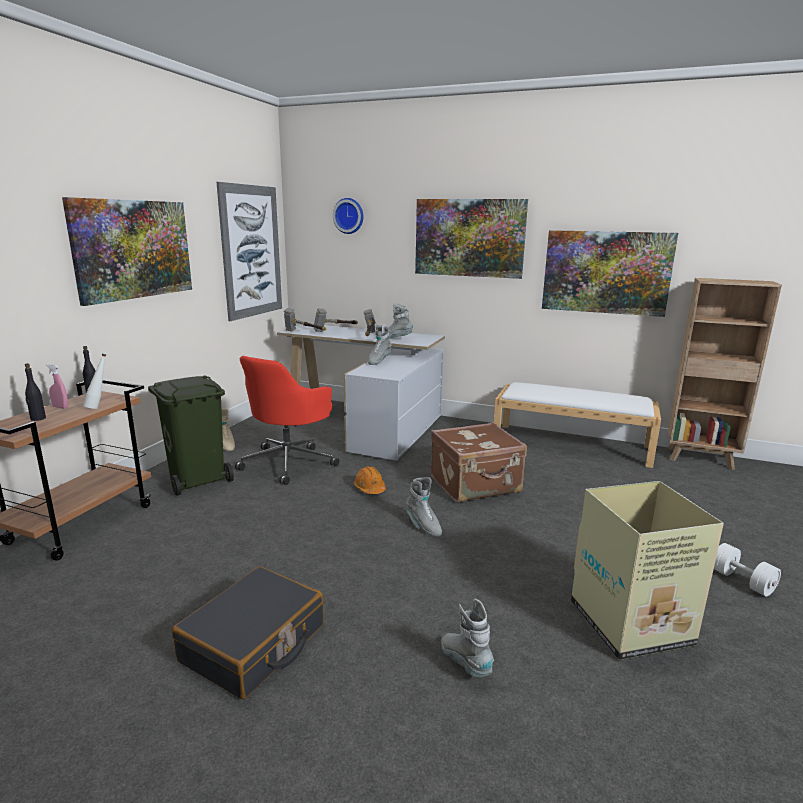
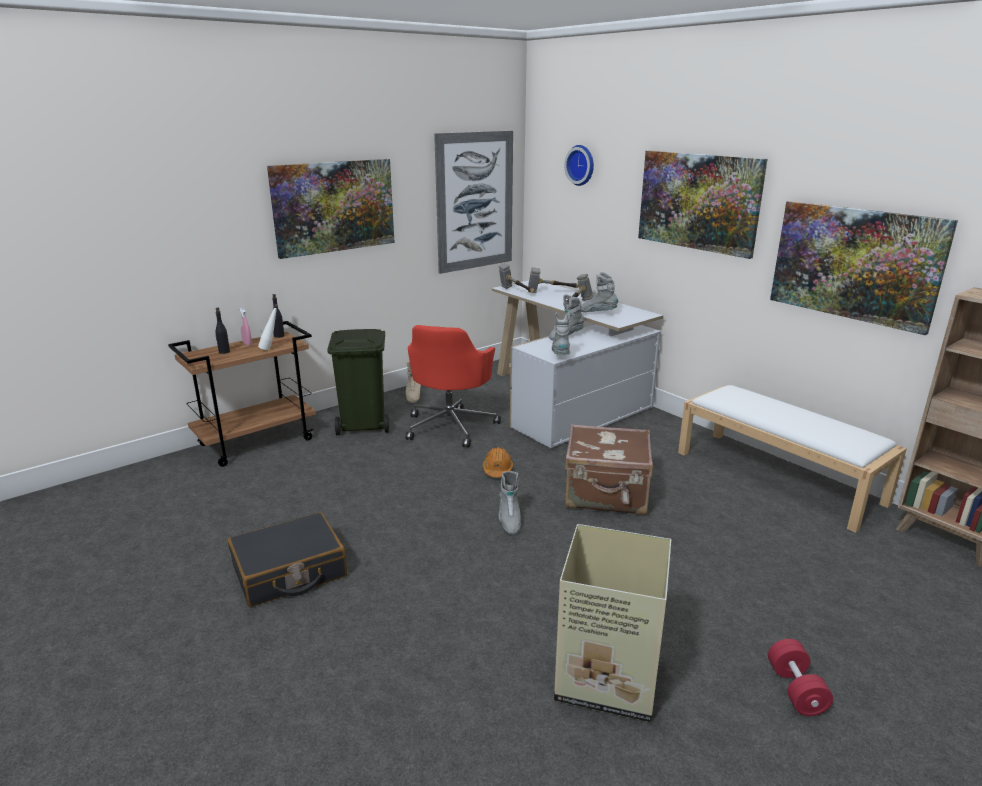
camera: 30 degrees right, 5 degrees up
red office chair [235,356,339,485] -> red office chair turned 45 degrees counterclockwise [405,325,501,448]
grey boot [441,599,494,677] -> grey boot moved to [552,312,570,354]
white dumbbell [714,543,781,597] -> red dumbbell [768,639,833,716]

